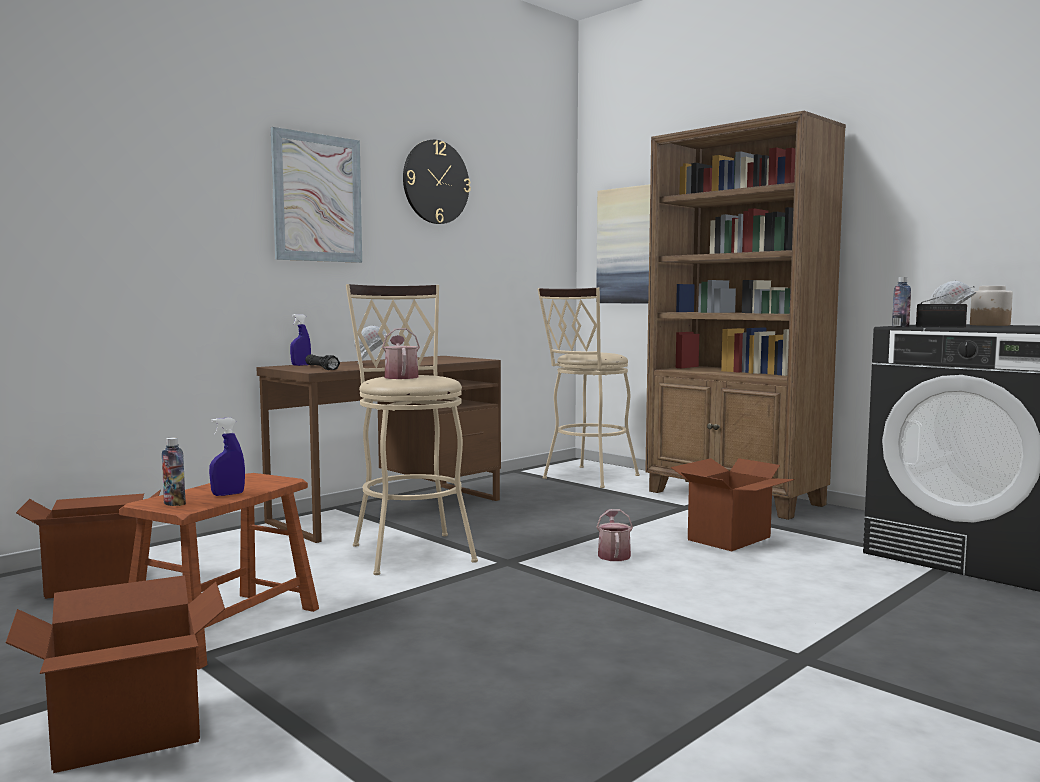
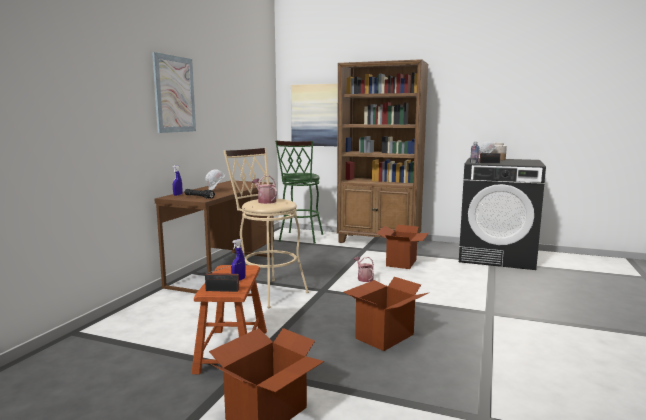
camera: 25 degrees left, 5 degrees up
cardboard box [16,489,161,599] -> cardboard box moved to [344,277,428,351]
bottle [162,437,186,506] -> radio [205,262,242,292]
wall clock [403,140,471,224] -> none
beige stool [538,287,640,488] -> green stool [275,141,323,244]

